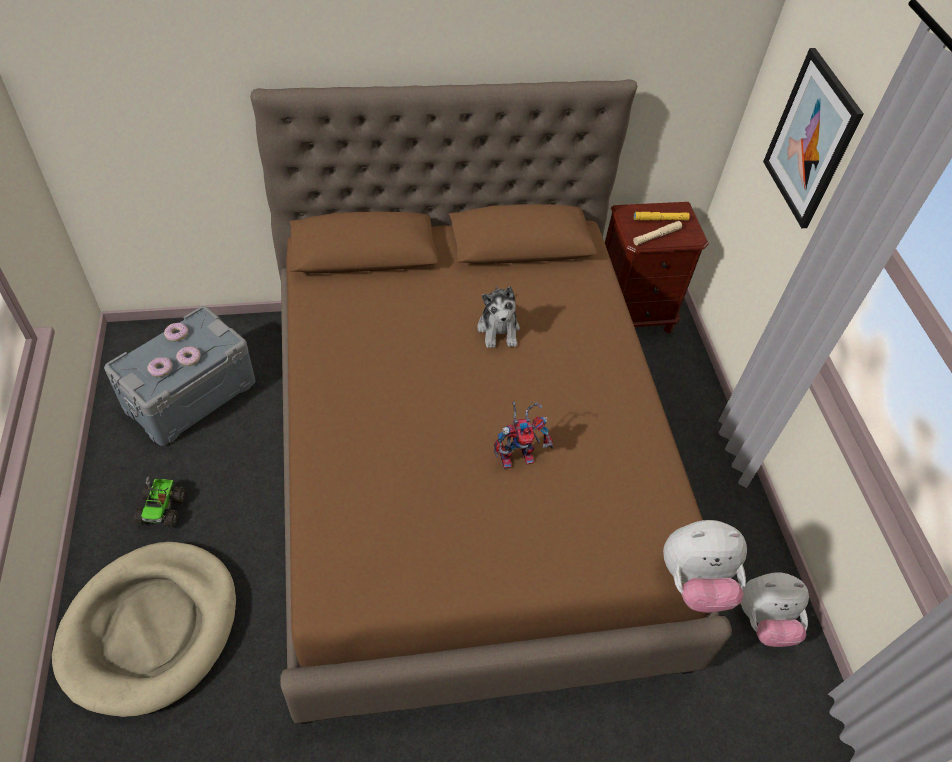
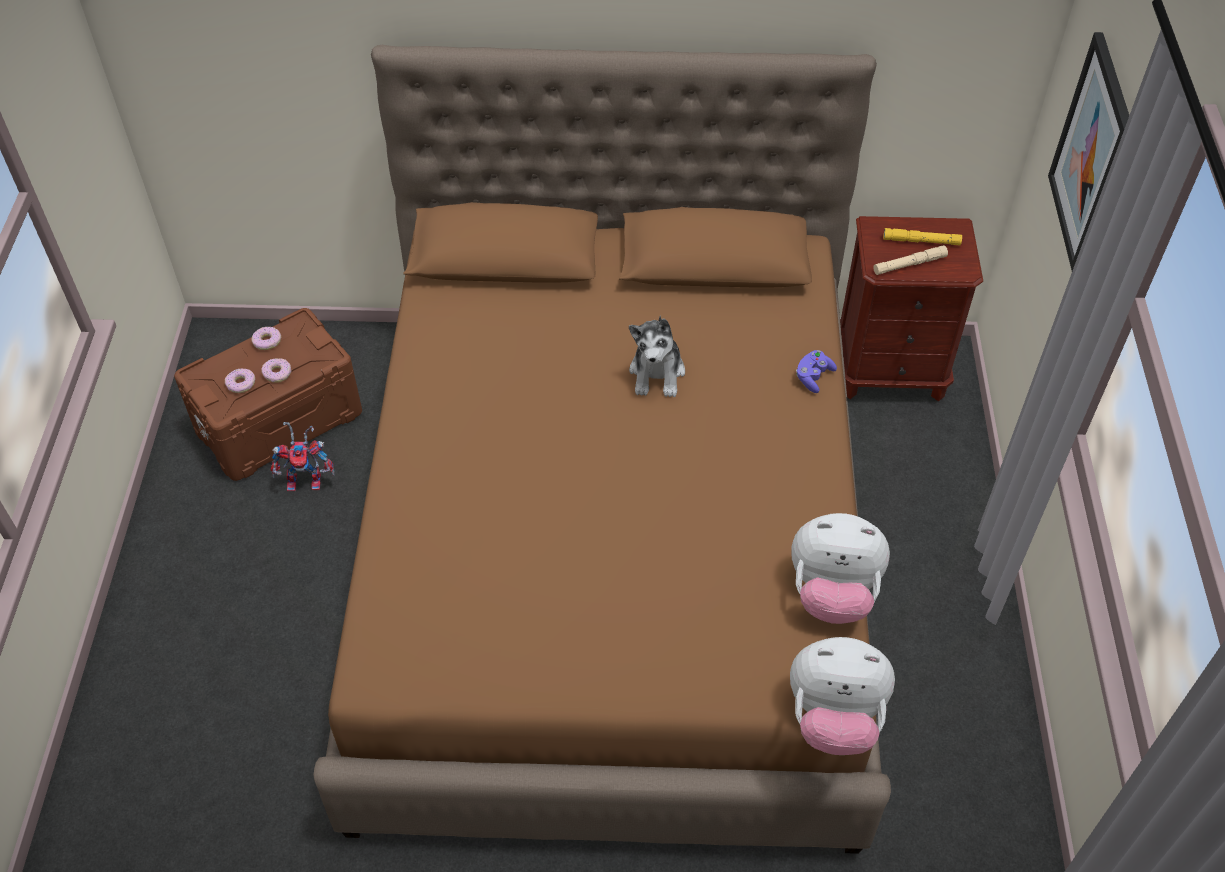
camera: 15 degrees right, 0 degrees up
beige dog bed [52,542,236,717] -> none
grey storage box [104,306,255,446] -> brown storage box [174,308,362,481]
toy truck [134,477,185,527] -> none
toy robot [494,401,553,469] -> toy robot moved to [271,422,335,492]
plush toy [740,572,809,647] -> plush toy moved to [791,513,890,624]
none -> purple game controller [796,350,837,393]

